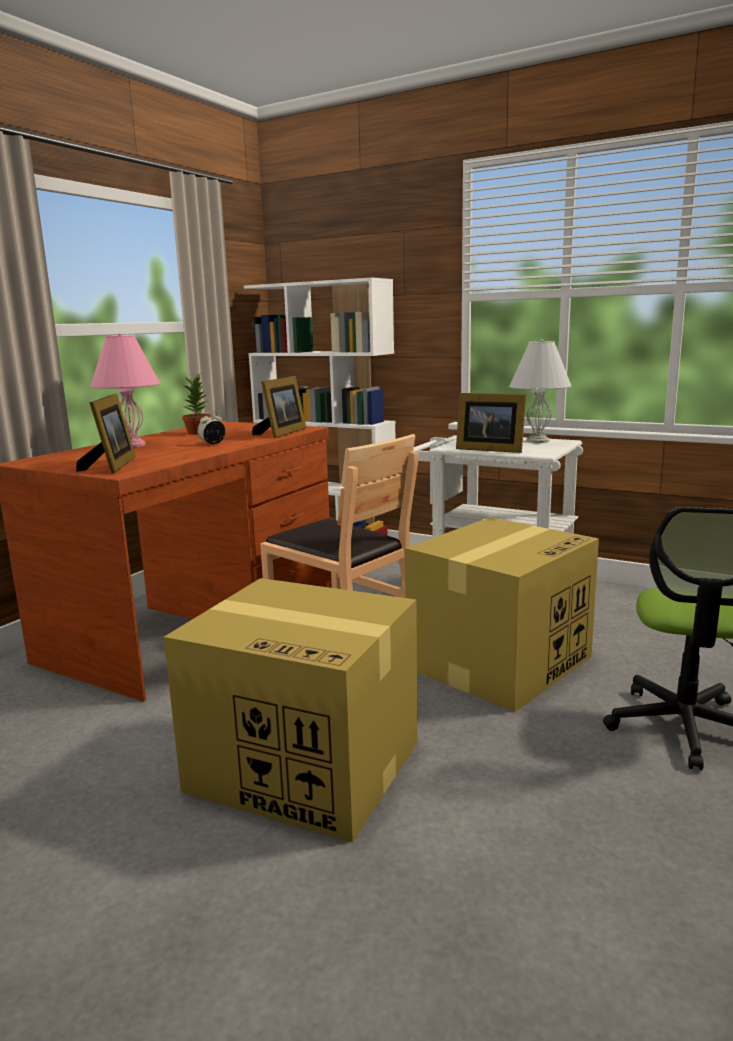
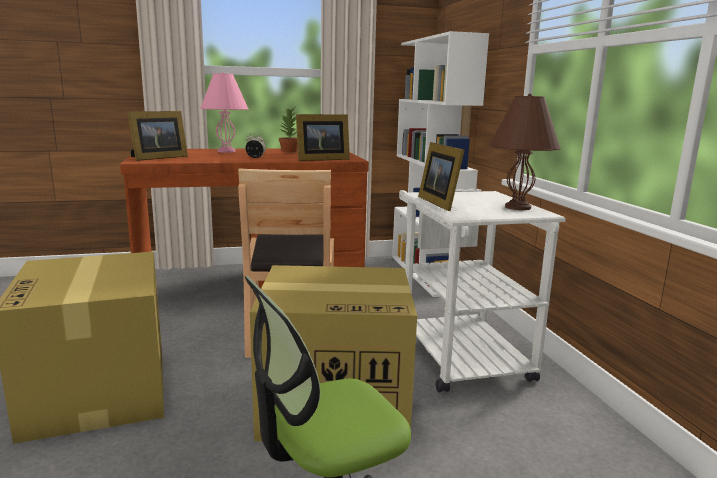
camera: 45 degrees right, 0 degrees up
white table lamp [509,339,572,443] -> brown table lamp [489,94,561,210]

